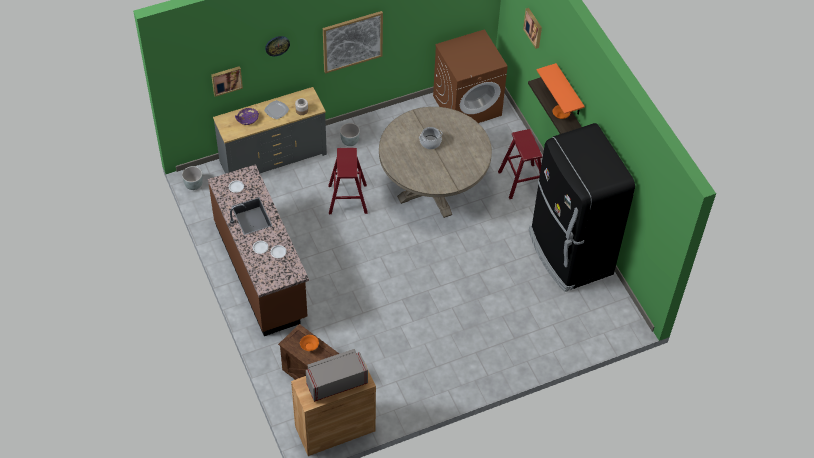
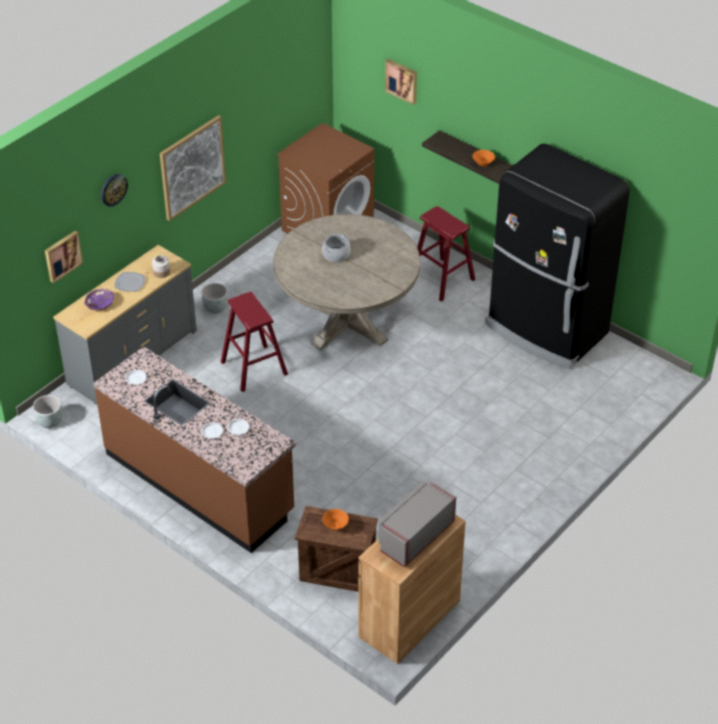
camera: 25 degrees left, 10 degrees down
orange shelf [537,63,585,115] -> none

